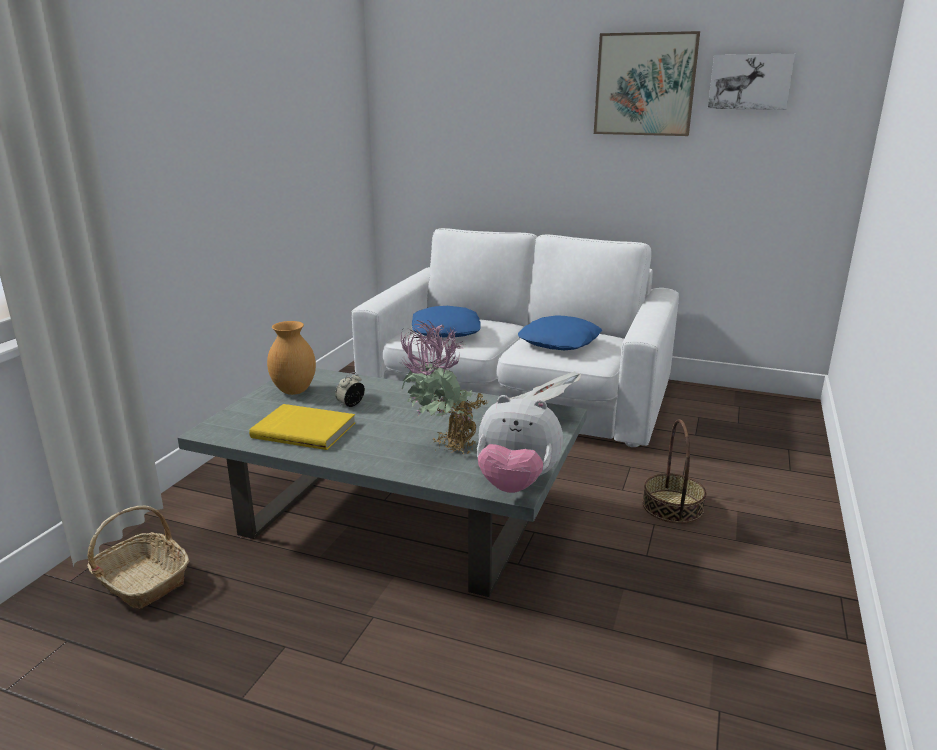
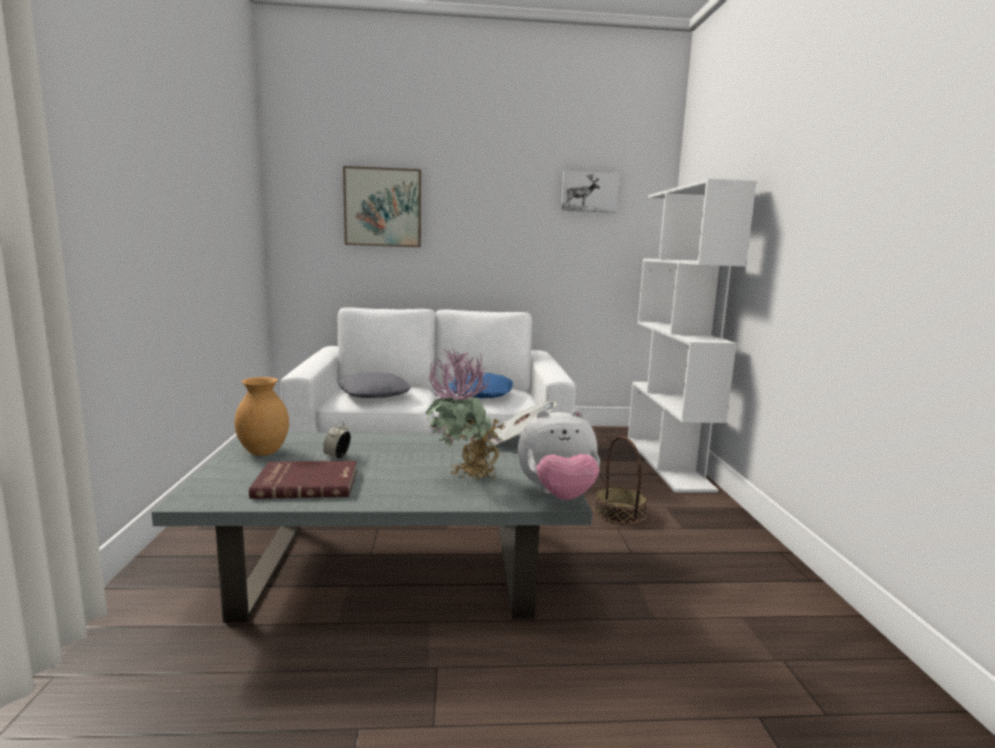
camera: 25 degrees left, 10 degrees down
basket [87,506,190,609] -> none
yellow book [249,404,355,450] -> red book [249,461,357,499]
blue pillow [412,306,481,338] -> grey pillow [338,372,411,398]
picture [594,31,700,136] -> picture moved to [343,166,421,247]
none -> white bookcase [628,179,757,493]

